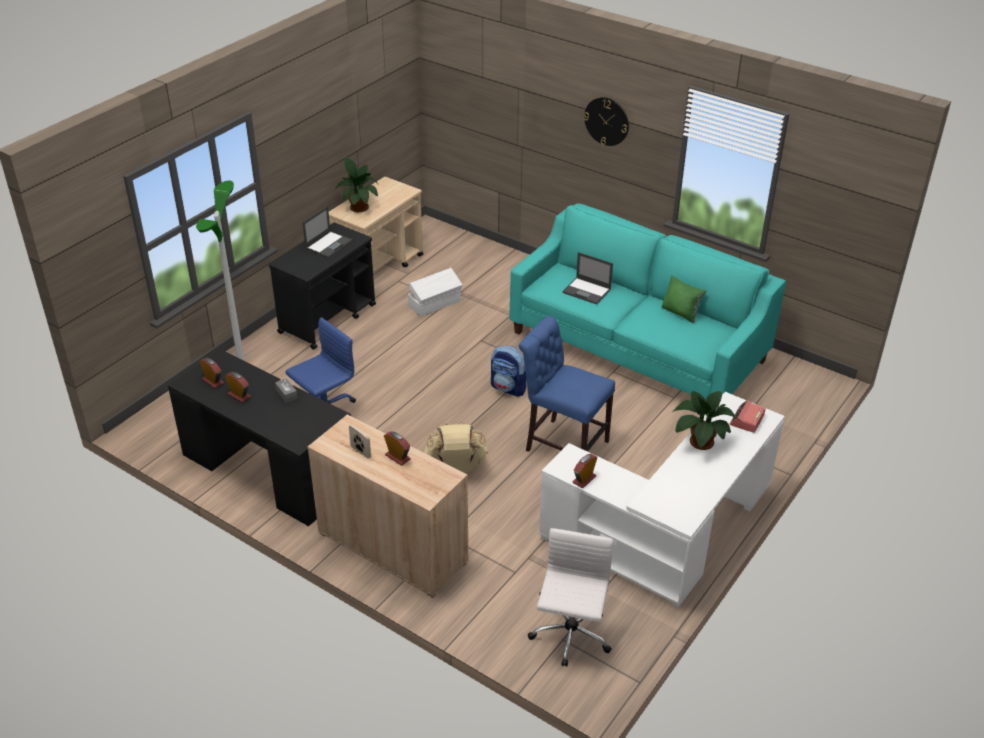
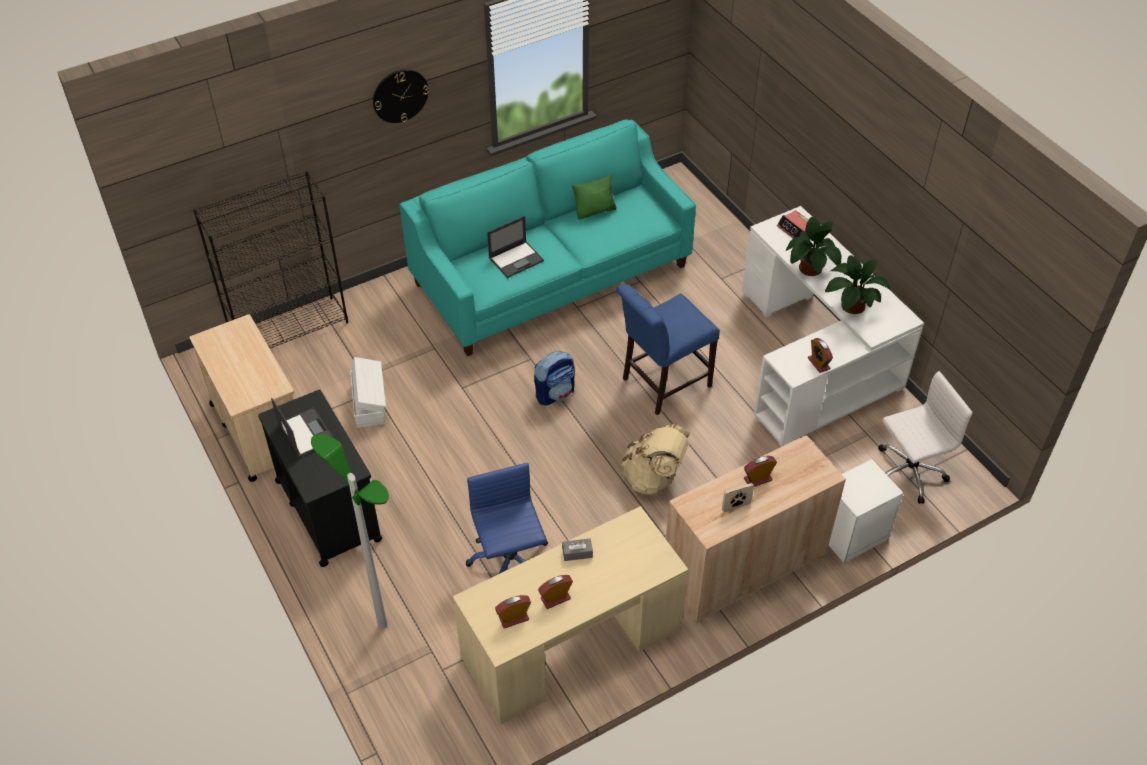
camera: 65 degrees left, 10 degrees up
black desk [168,349,351,526] -> beige desk [452,506,689,724]
potted plant [334,157,378,212] -> potted plant moved to [825,255,891,314]
white office chair [528,528,614,667] -> white office chair turned 120 degrees clockwise [878,371,972,504]
none -> black bookcase [193,170,348,348]
none -> white nightstand [829,459,903,563]

